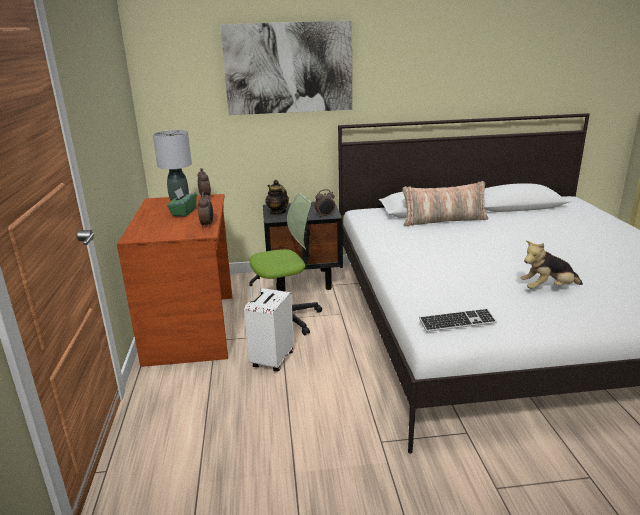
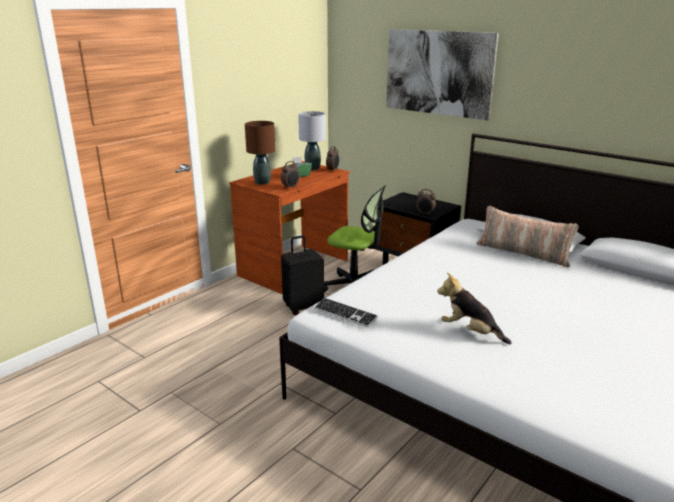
camera: 45 degrees right, 0 degrees up
white suitcase [244,275,294,372] -> black suitcase [281,235,324,315]
teapot [265,180,289,215] -> none
none -> brown table lamp [245,121,275,185]

